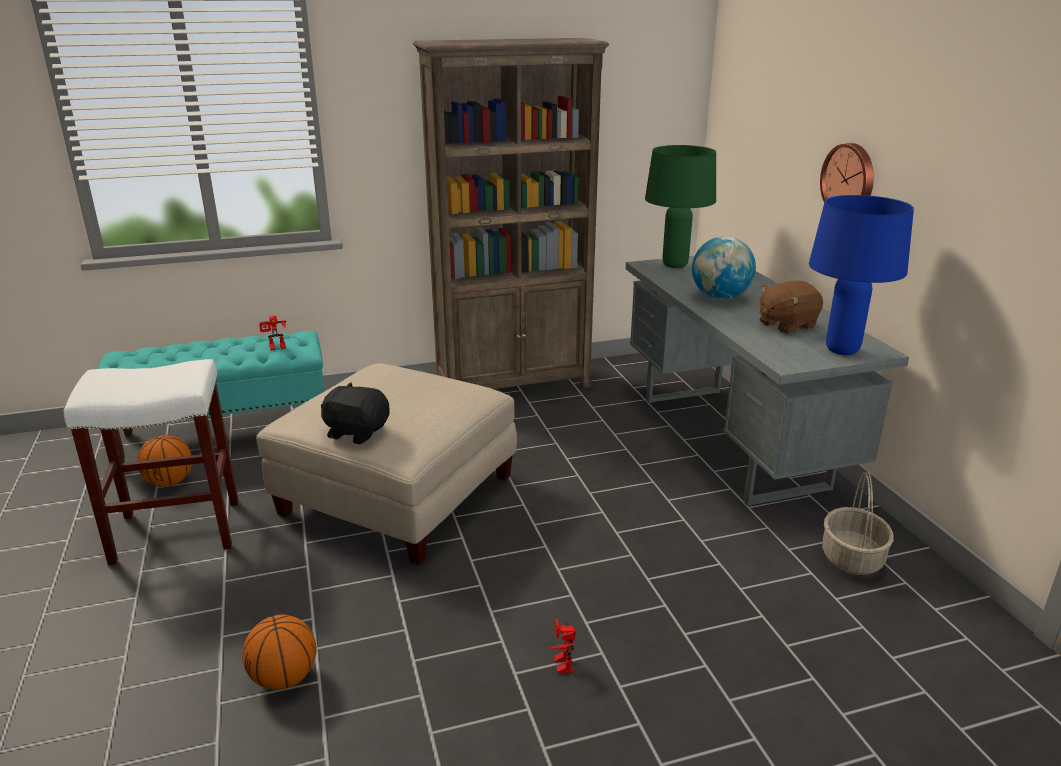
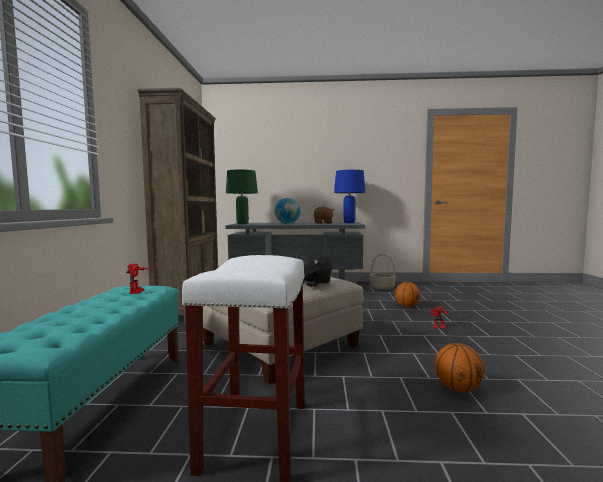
camera: 70 degrees left, 20 degrees down
basketball [137,435,192,487] -> basketball moved to [395,282,421,308]
wall clock [820,143,874,202] -> none

